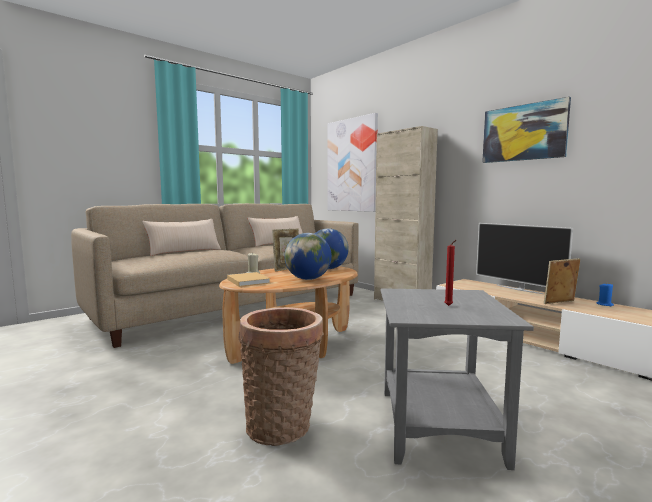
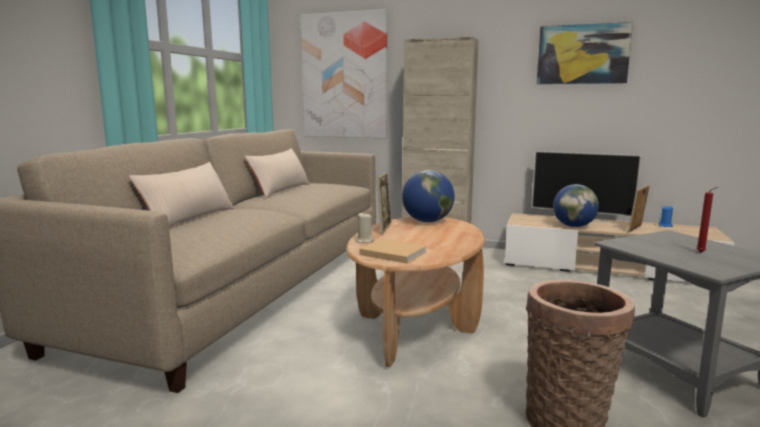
camera: 30 degrees left, 5 degrees up
globe [285,233,332,280] -> globe moved to [553,184,599,227]

